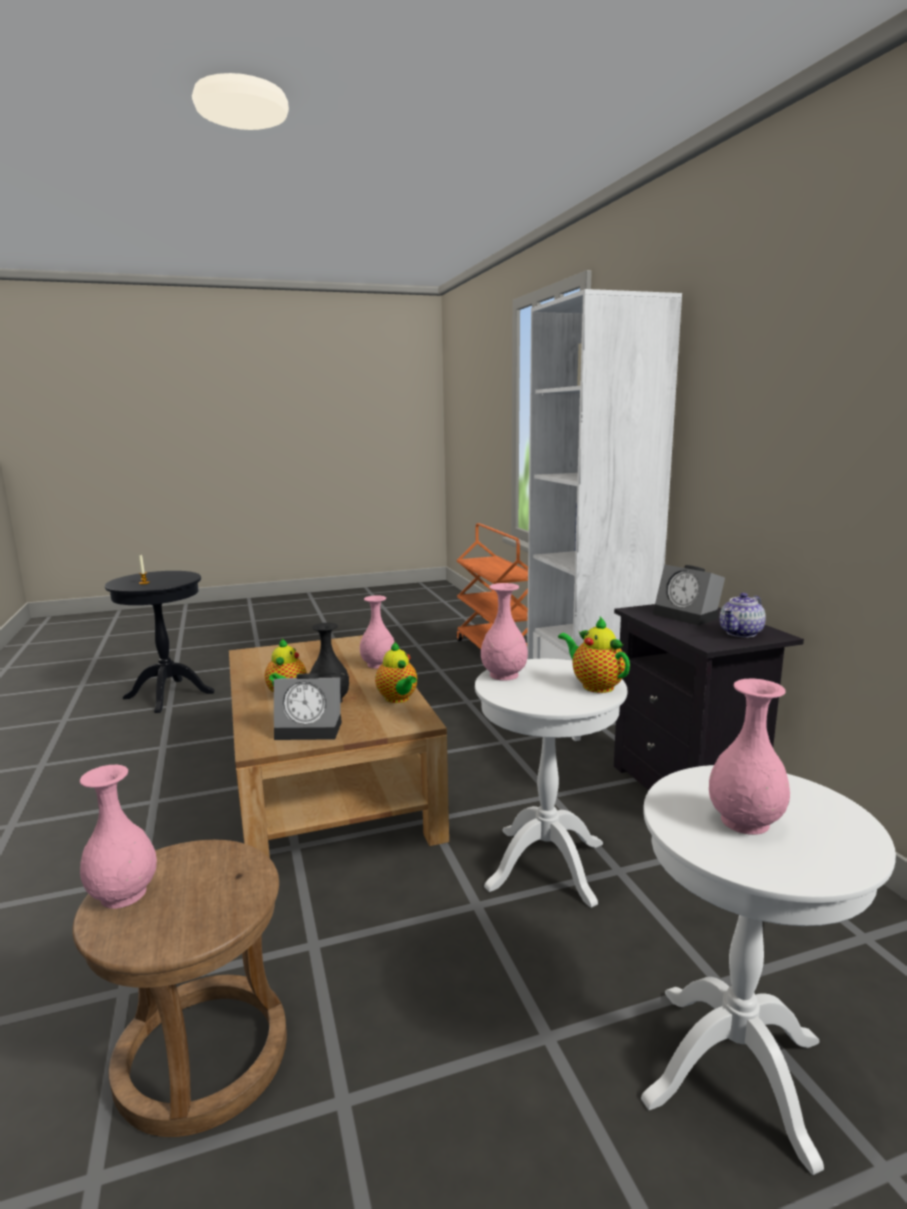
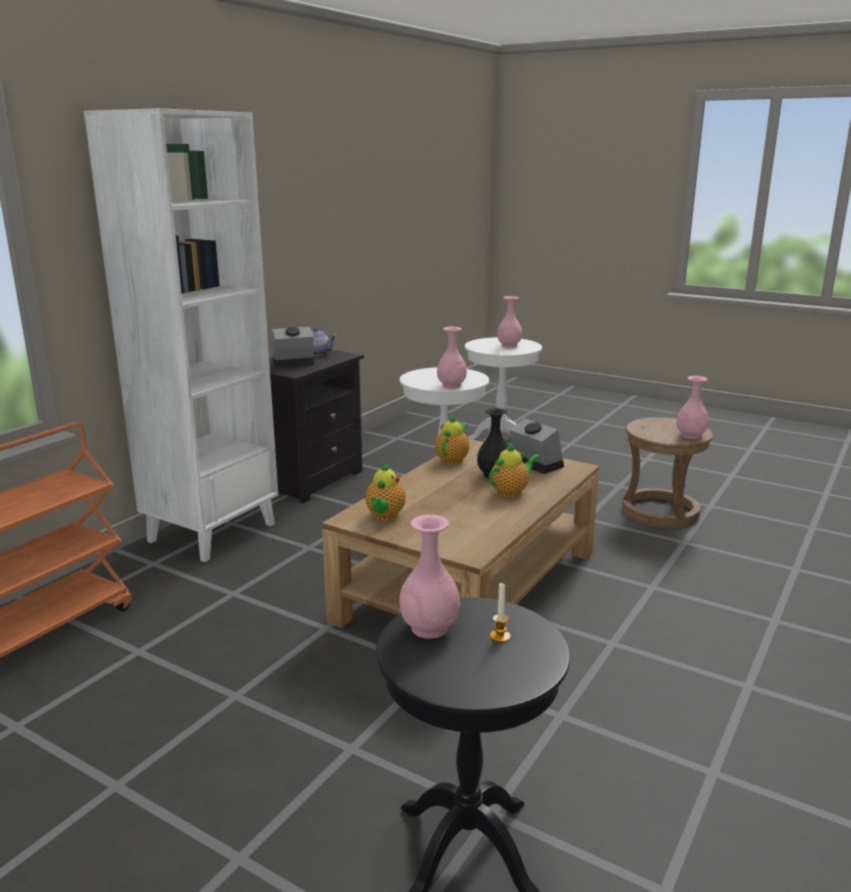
camera: 130 degrees left, 5 degrees up
pink vase [360,596,395,669] -> pink vase moved to [399,515,460,639]
teapot [558,616,630,693] -> teapot moved to [365,462,406,520]
alarm clock [653,564,725,626] -> alarm clock turned 120 degrees counterclockwise [272,327,314,368]

